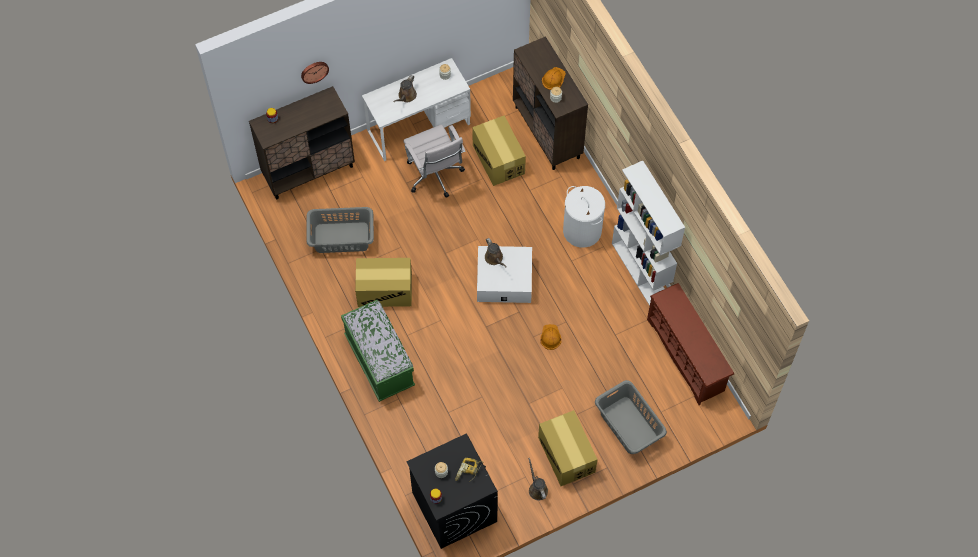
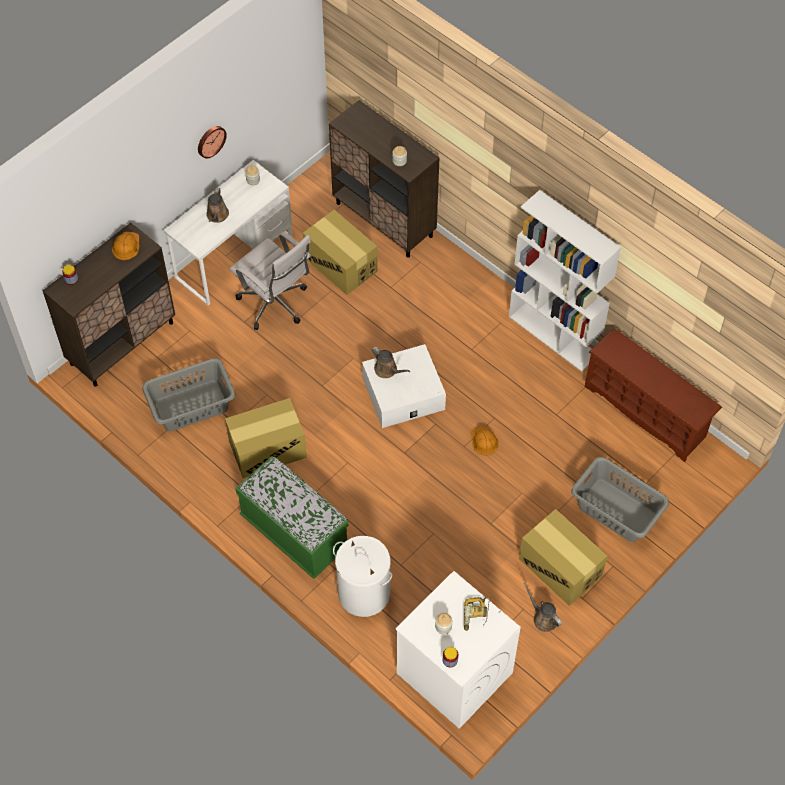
camera: 20 degrees left, 5 degrees down
wall clock [301,62,329,84] -> wall clock moved to [198,126,227,159]
black washing machine [406,433,498,549] -> white washing machine [395,571,521,729]
orange hard hat [542,67,566,90] -> orange hard hat moved to [112,232,139,260]
white laundry basket [563,186,605,248] -> white laundry basket moved to [333,536,392,617]

